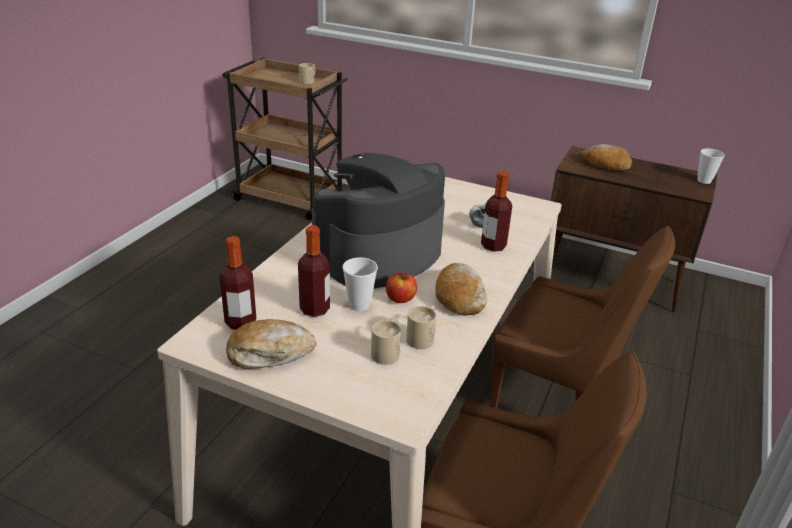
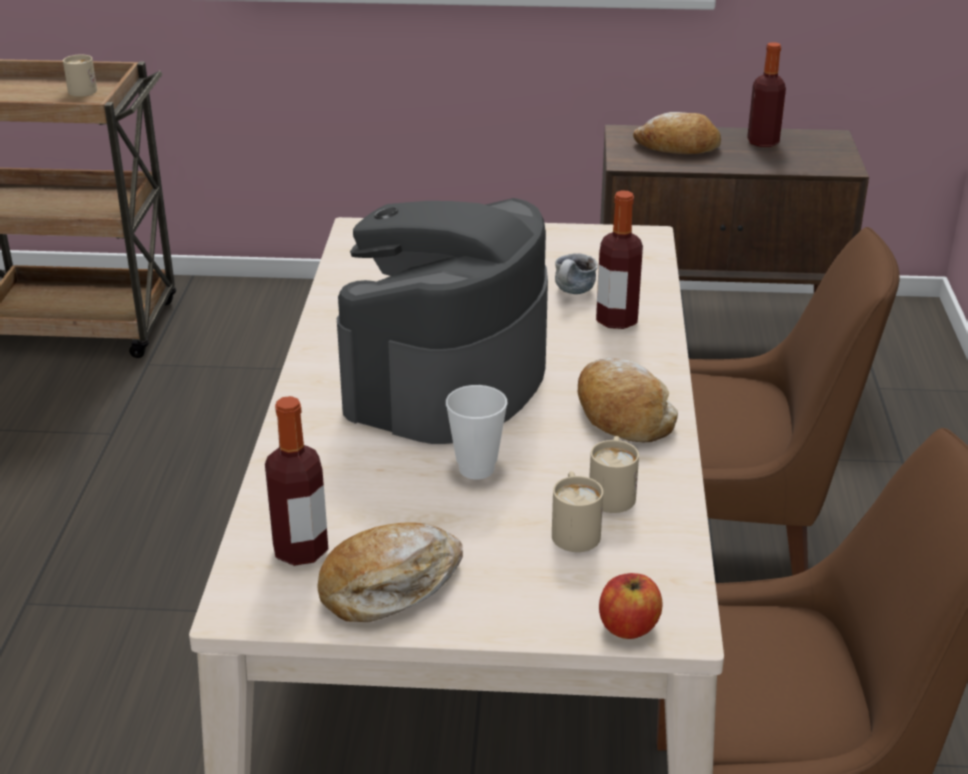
camera: 20 degrees left, 0 degrees up
bottle [298,225,330,317] -> bottle moved to [747,42,786,147]
apple [386,273,417,303] -> apple moved to [599,573,663,639]
cup [697,149,725,184] -> none

